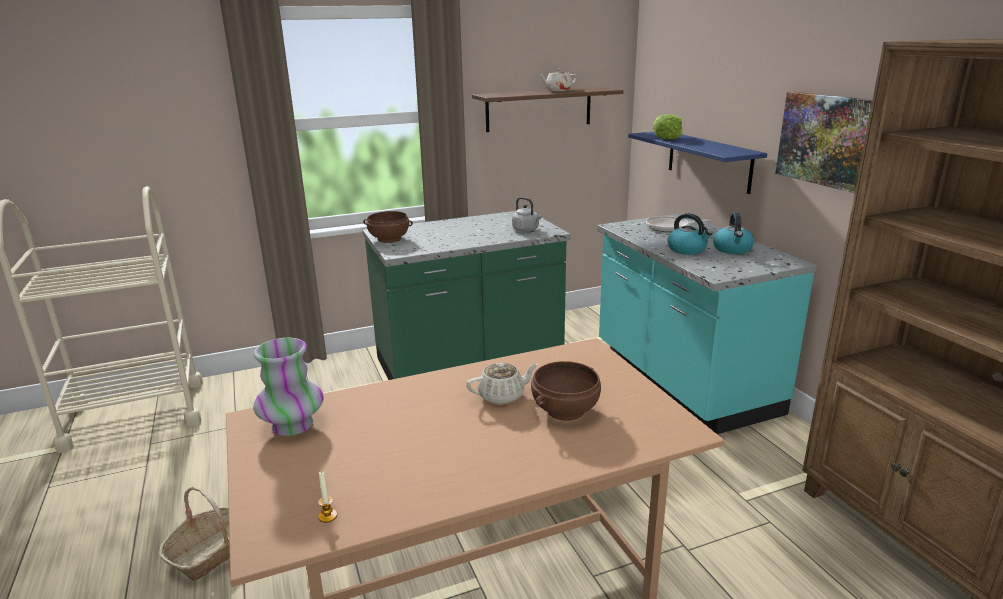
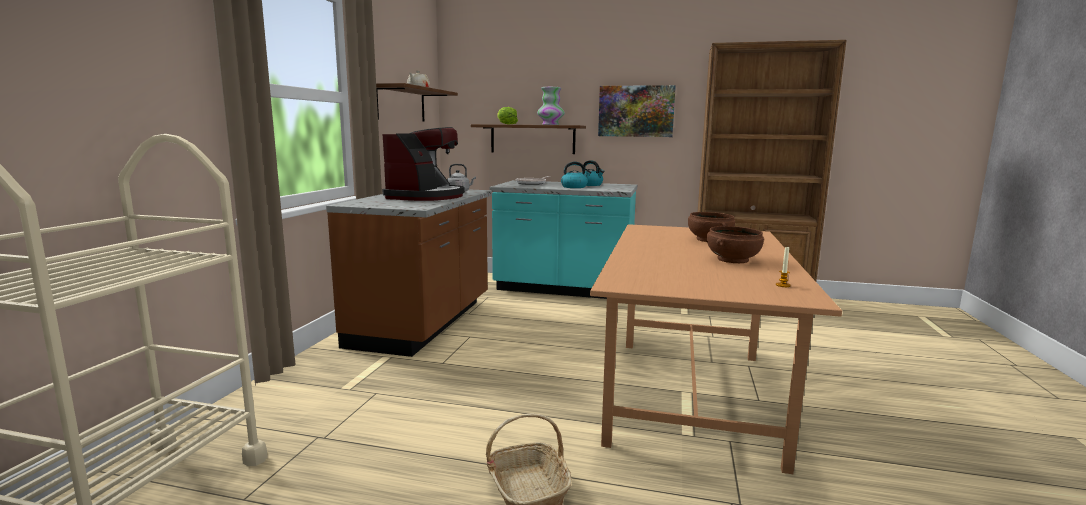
camera: 55 degrees left, 10 degrees down
vase [253,338,324,436] -> vase moved to [537,87,565,125]
brown bowl [363,211,413,243] -> brown bowl moved to [707,226,764,263]
green counter [363,211,571,380] -> brown counter [326,190,492,357]
beige teapot [466,362,538,405] -> none
blue shelf [628,132,767,194] -> brown shelf [471,124,586,154]
none -> coffee machine [382,127,465,201]

